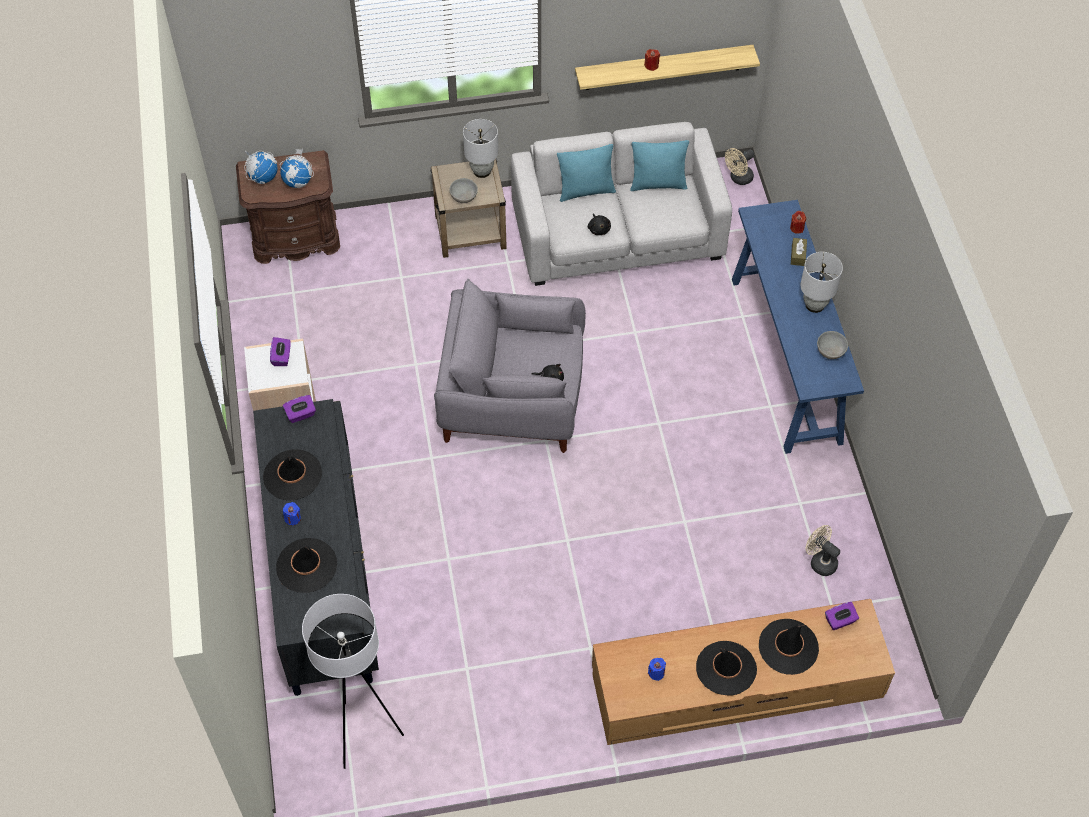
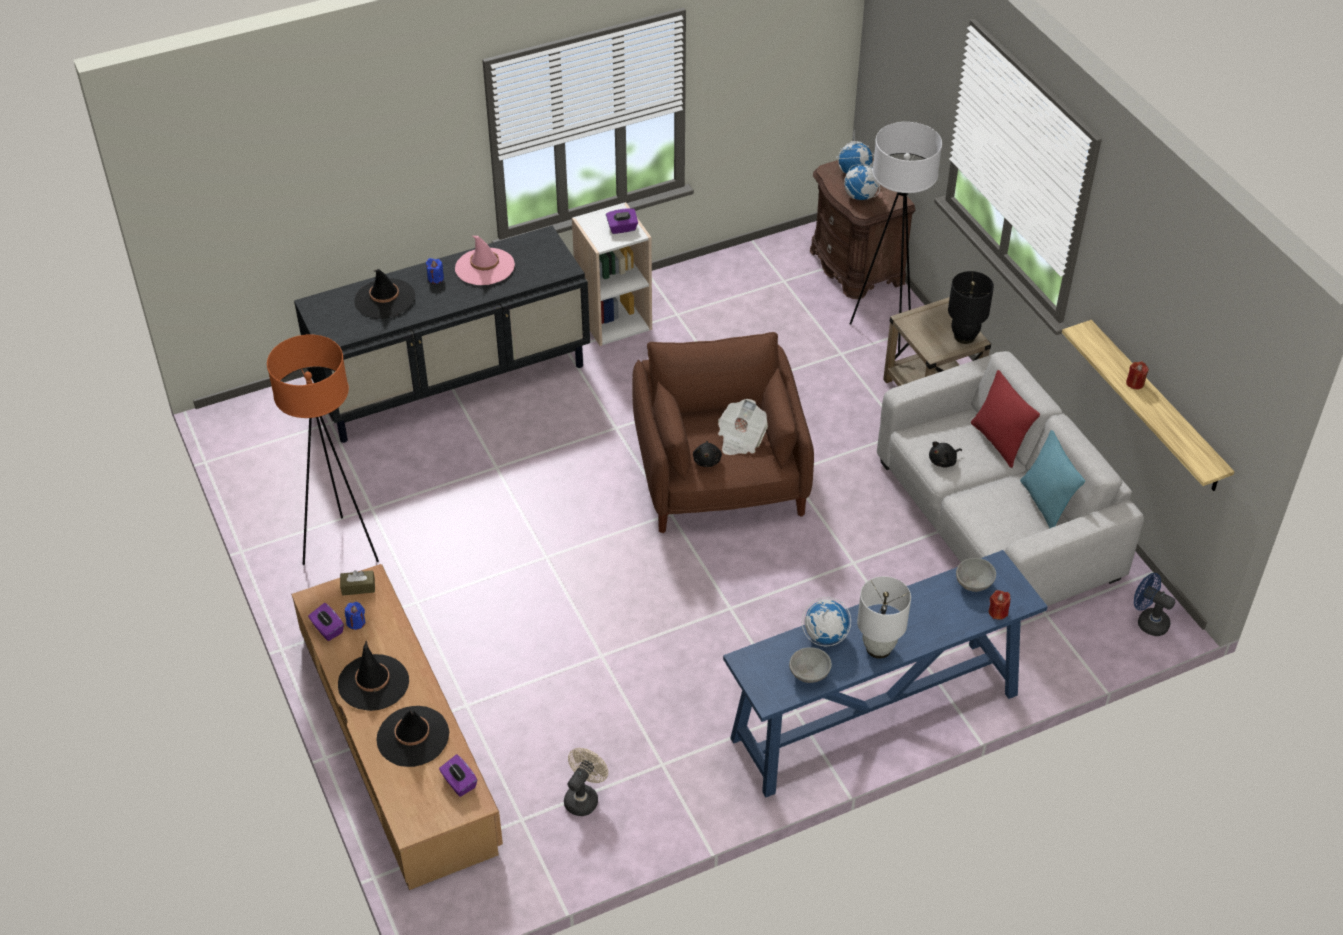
camera: 75 degrees right, 10 degrees down
black hat [263,450,322,501] -> pink hat [455,236,515,285]
purple tissue box [283,395,316,423] -> purple tissue box moved to [308,603,344,641]
white floor lamp [302,594,404,769] -> white floor lamp moved to [850,122,942,352]
grey armchair [434,279,586,453] -> brown armchair [632,332,814,533]
grey bowl [449,178,478,203] -> grey bowl moved to [956,558,996,592]
white table lamp [463,119,498,178] -> black table lamp [948,271,994,344]
turquoise pillow [557,144,616,202] -> red pillow [971,370,1040,468]
beige fan [725,148,754,185] -> blue fan [1134,573,1175,636]
brown tissue box [791,238,807,266] -> brown tissue box moved to [340,570,375,596]
none -> orange floor lamp [267,334,379,565]
none -> newspaper [718,399,768,455]
none -> globe [802,597,851,646]

